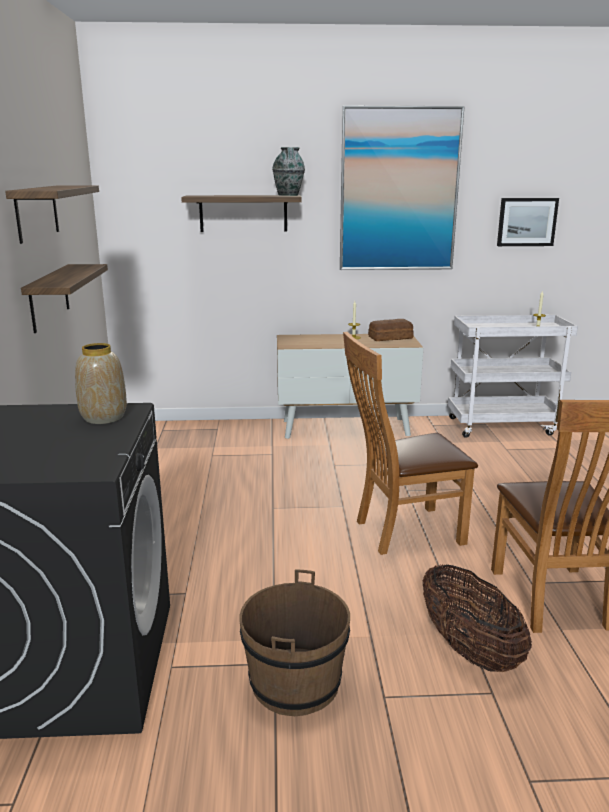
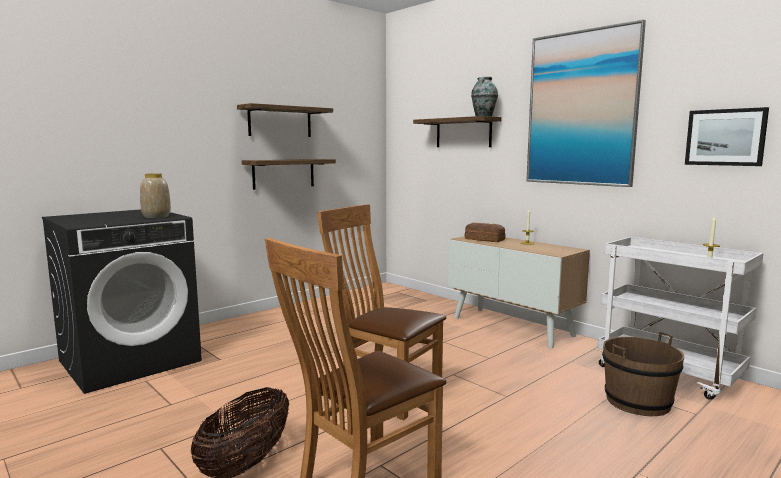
camera: 50 degrees right, 10 degrees down
brown bucket [239,569,350,716] -> brown bucket moved to [602,332,684,416]
bread [368,319,414,341] -> bread moved to [465,223,506,242]

